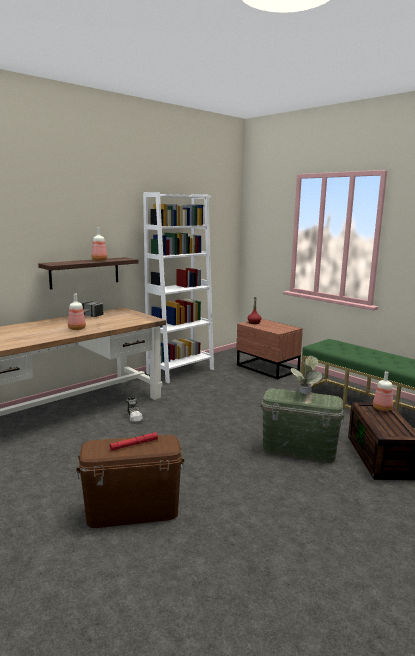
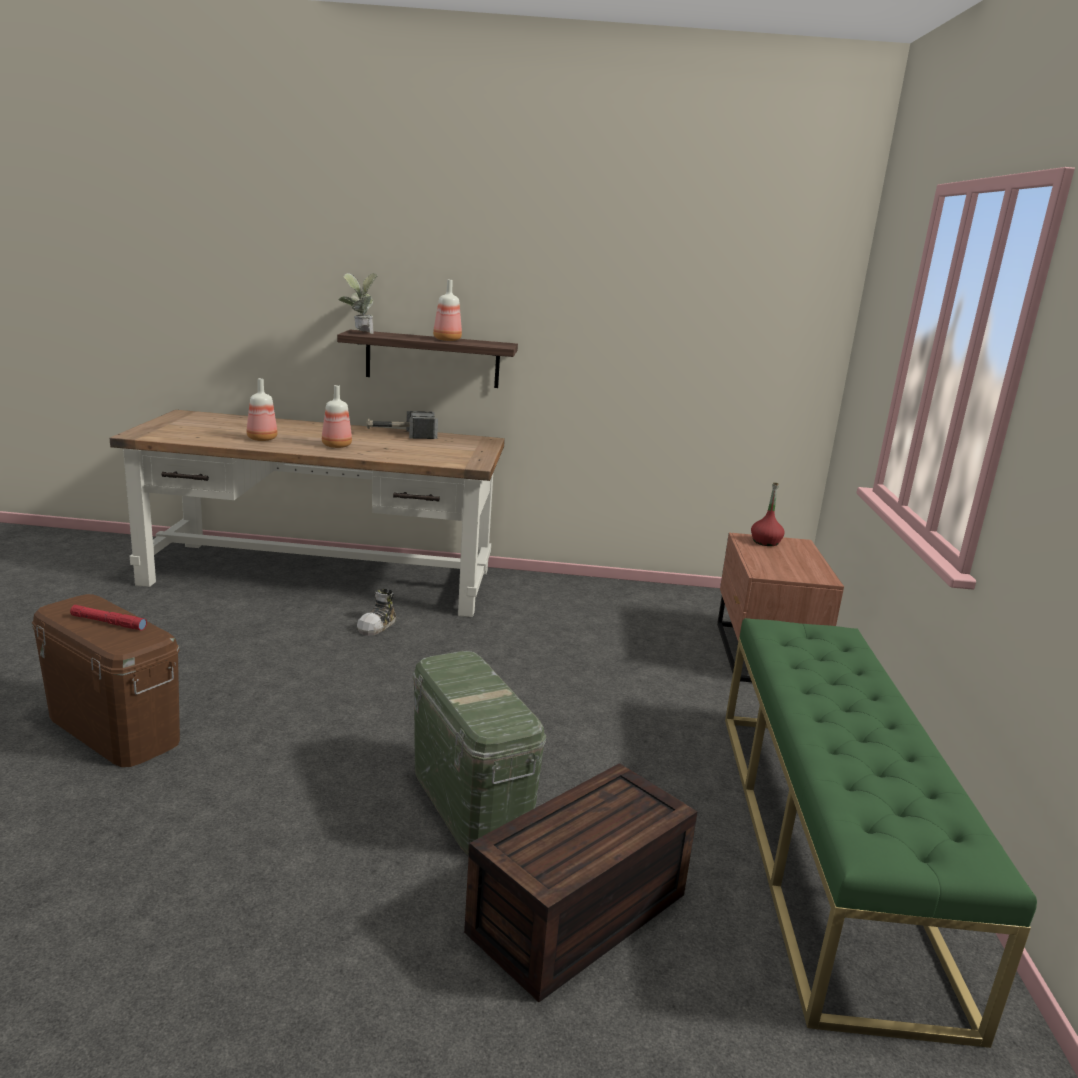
camera: 45 degrees right, 5 degrees up
white bookcase [143,192,214,383] -> none
potted plant [290,356,322,395] -> potted plant moved to [338,273,378,334]
bottle [373,371,393,411] -> bottle moved to [247,378,278,441]

